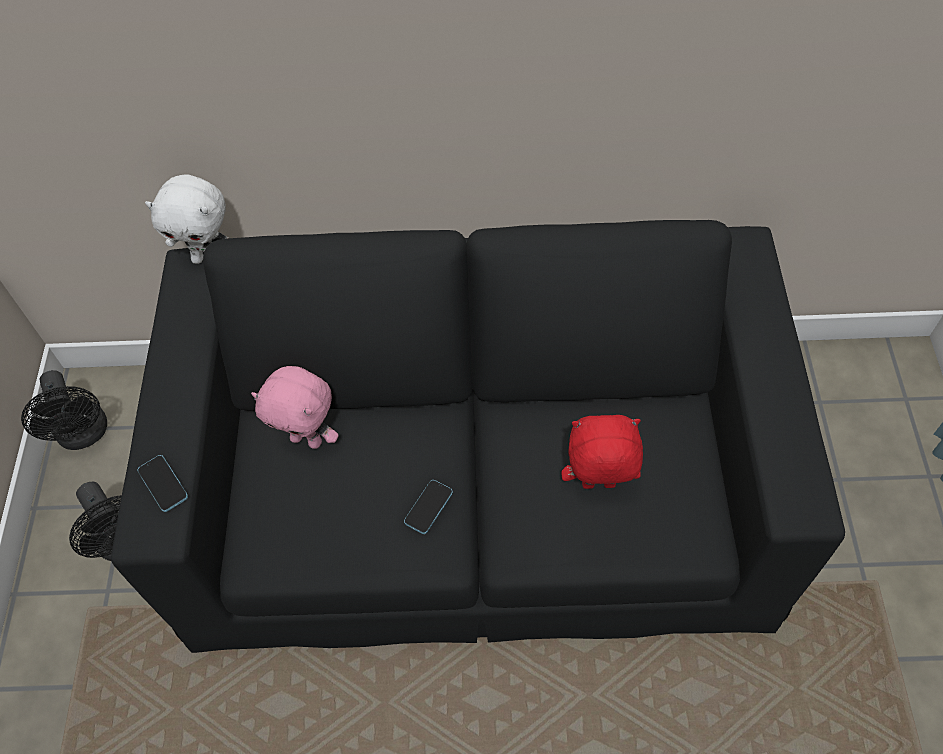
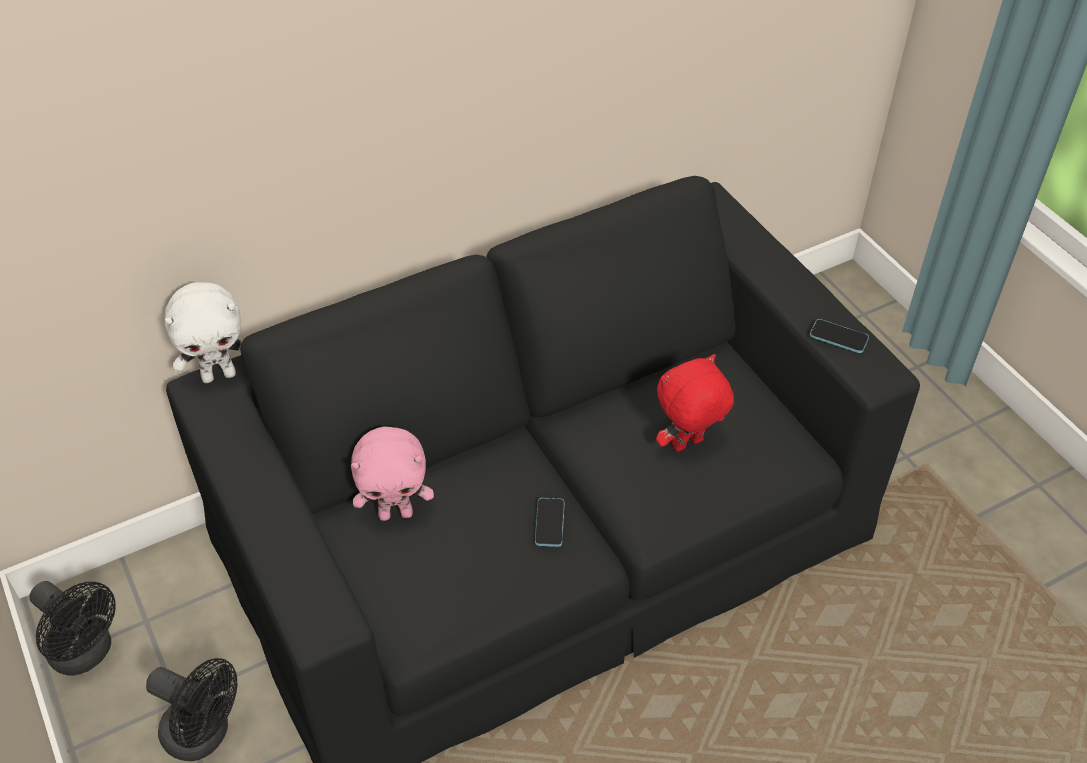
camera: 30 degrees left, 10 degrees down
phone [138,455,188,512] -> phone moved to [810,319,869,353]

